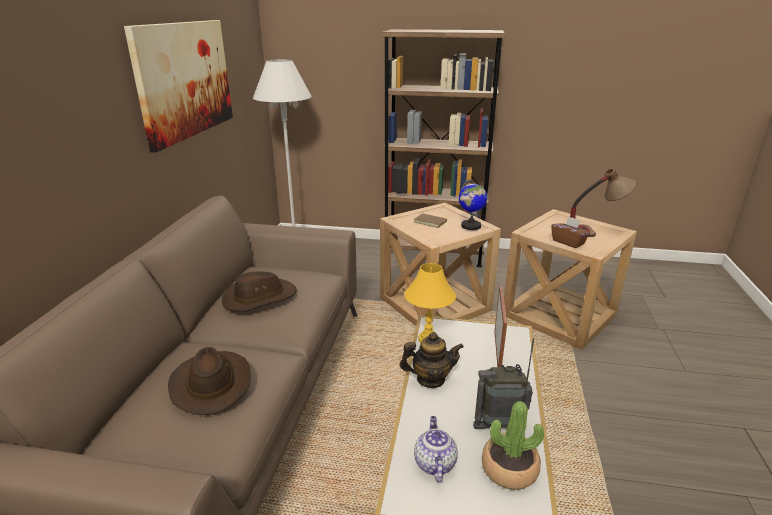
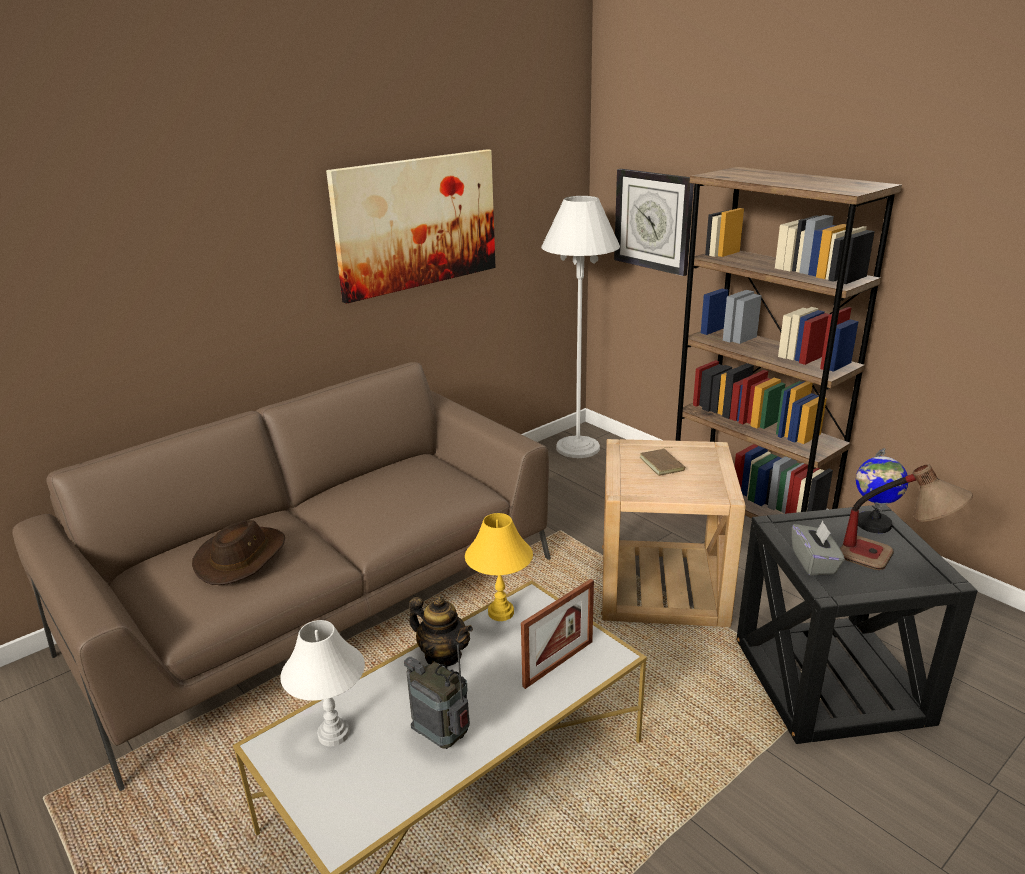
camera: 40 degrees right, 0 degrees up
brown hat [222,271,297,311] -> none
teapot [414,416,458,482] -> white table lamp [280,620,365,747]
globe [459,179,487,230] -> globe moved to [856,448,908,533]
potted plant [482,401,544,490] -> none
beige side table [504,209,637,350] -> black side table [736,504,977,744]
brown tissue box [551,216,590,248] -> grey tissue box [792,521,845,575]
none -> wall clock [614,169,694,276]

